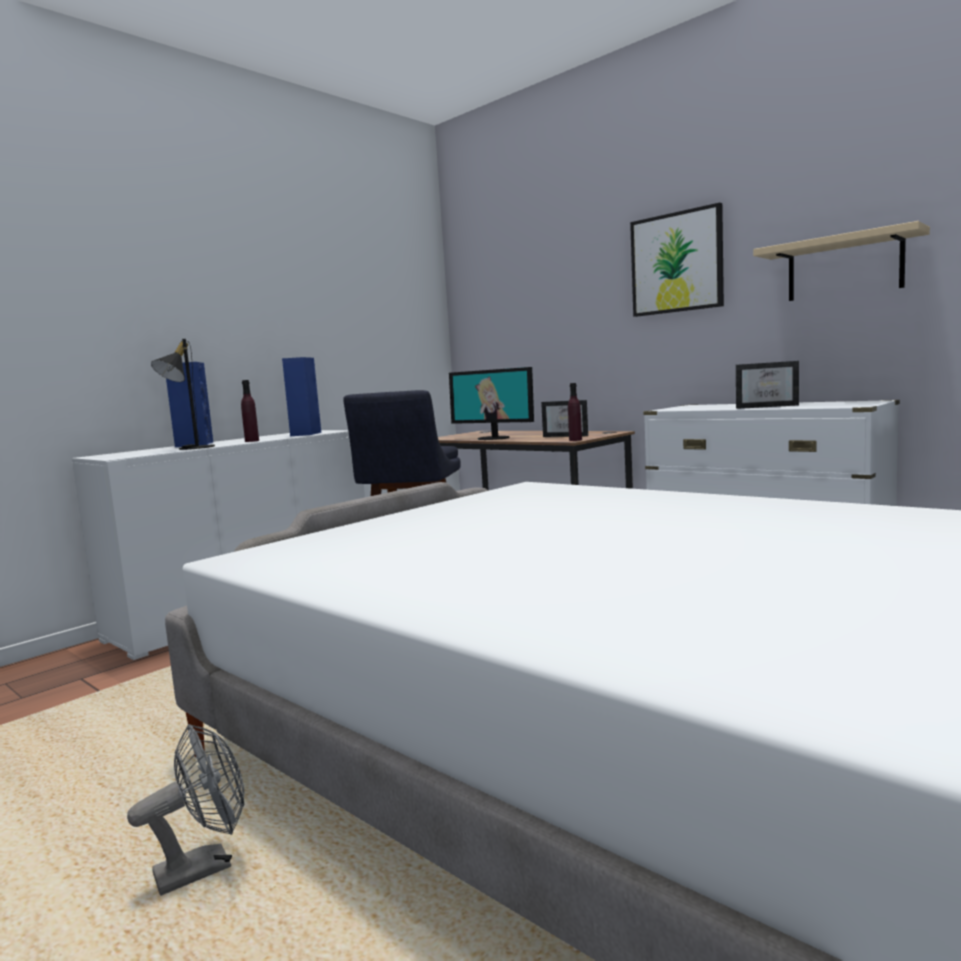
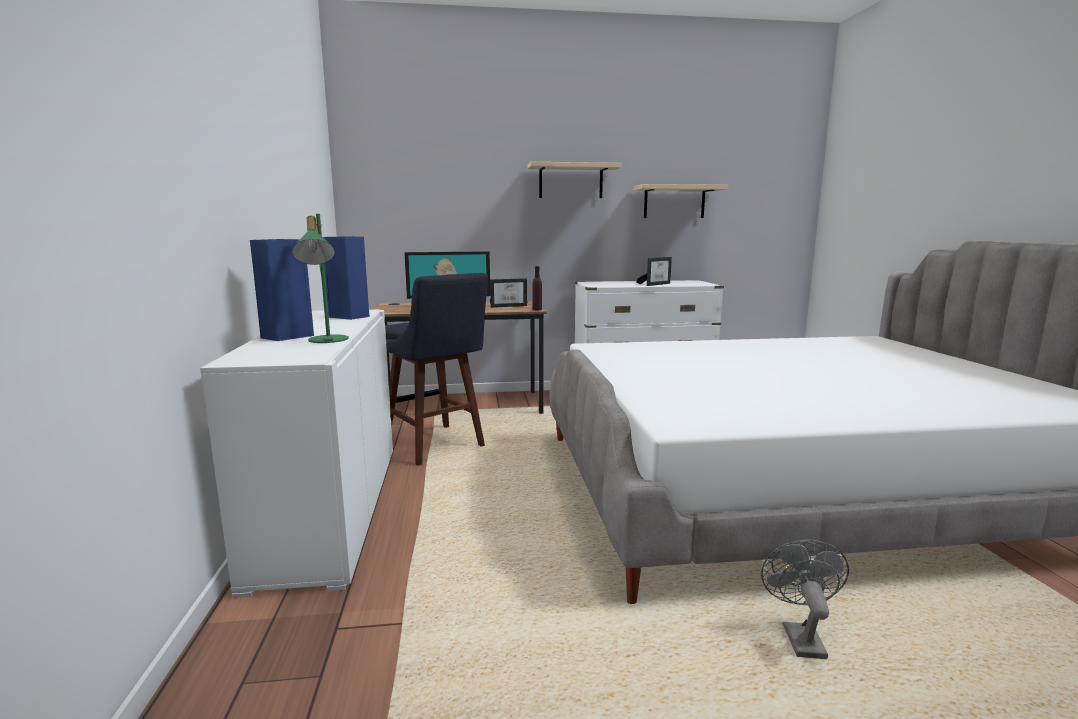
camera: 50 degrees left, 5 degrees up
black table lamp [151,339,215,450] -> green table lamp [292,214,349,343]
purple bottle [241,380,259,442] -> none
picture [630,202,724,317] -> beige shelf [527,162,622,198]

